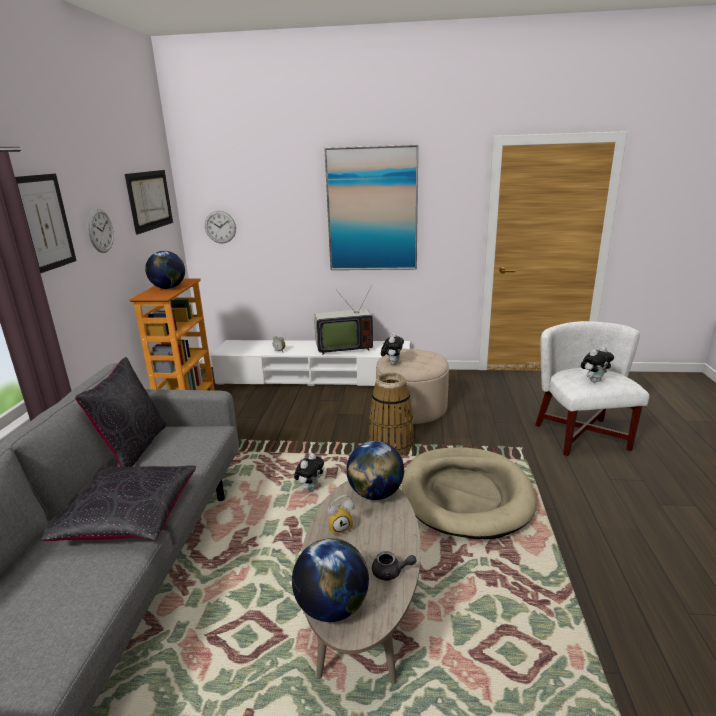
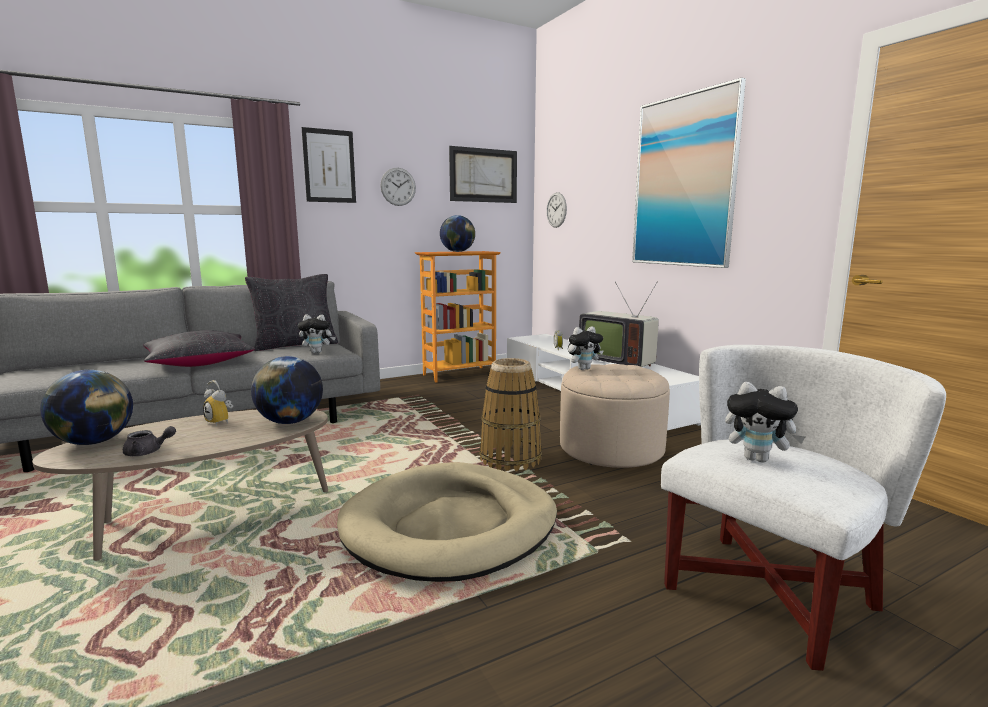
camera: 55 degrees right, 10 degrees down
plush toy [294,453,324,492] -> plush toy moved to [298,314,336,353]
grey teapot [372,551,416,581] -> grey teapot turned 75 degrees counterclockwise [123,426,176,456]

